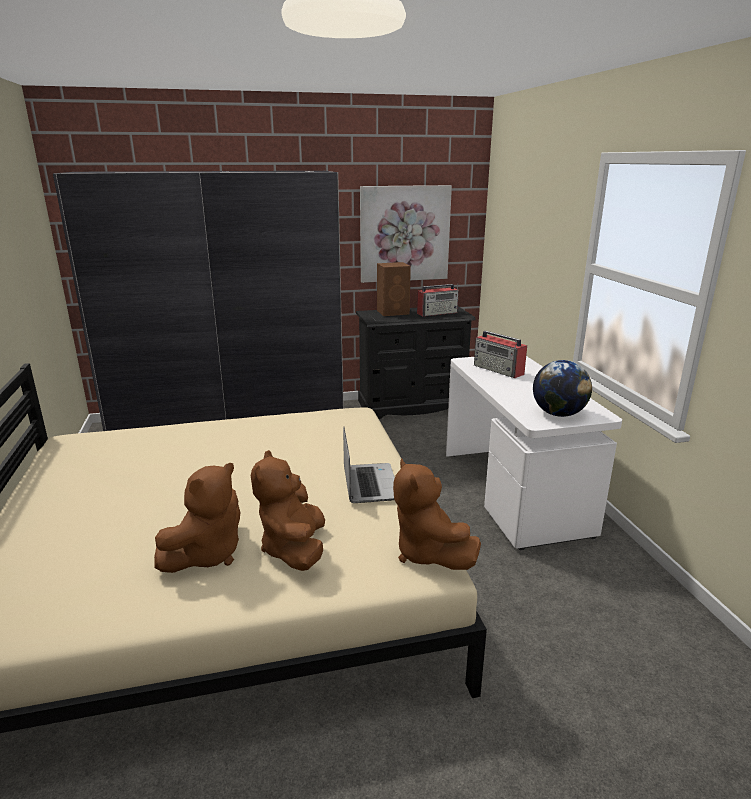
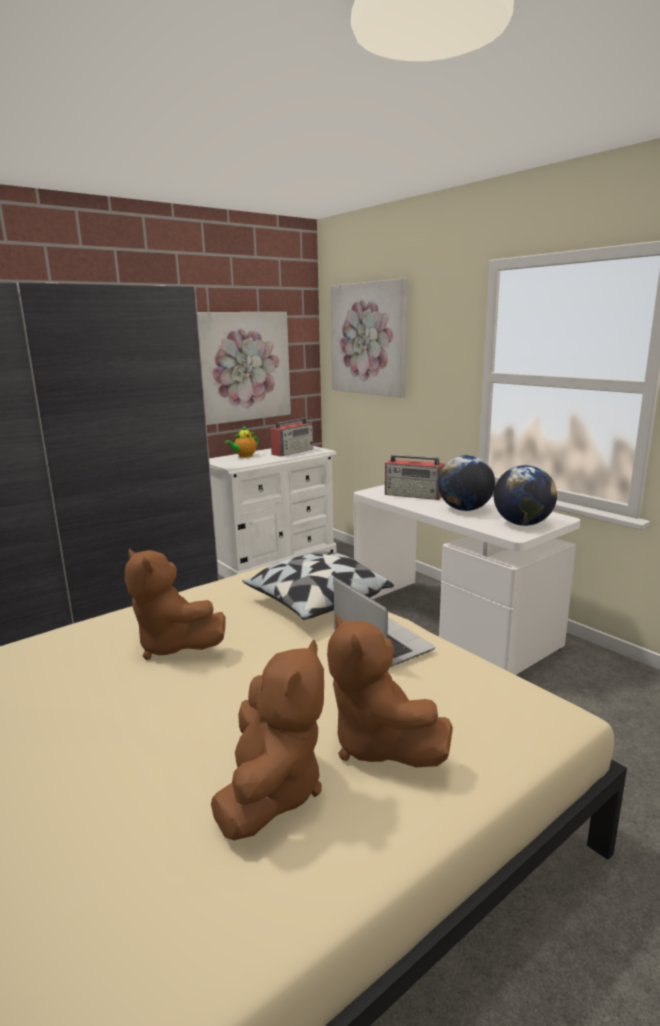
camera: 25 degrees left, 5 degrees down
black dresser [356,306,476,419] -> white dresser [209,446,336,578]
brown speaker [377,262,411,316] -> teapot [224,425,258,458]
brown plush toy [393,458,481,570] -> brown plush toy moved to [125,549,226,660]
none -> pillow [242,552,394,620]
none -> picture [330,279,407,398]
none -> globe [438,455,495,511]

